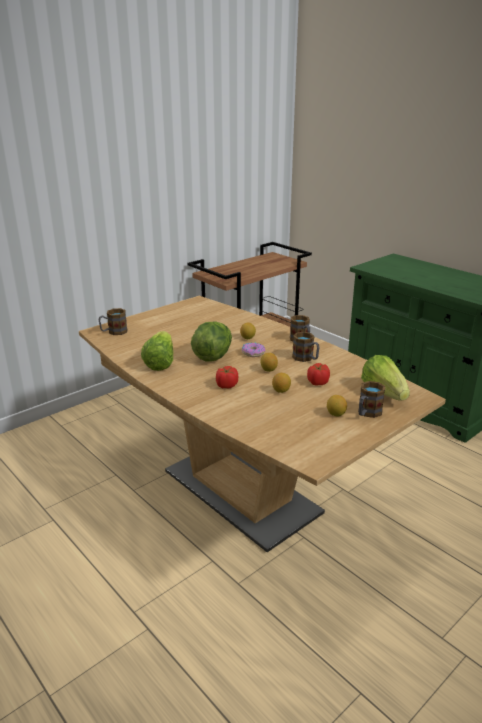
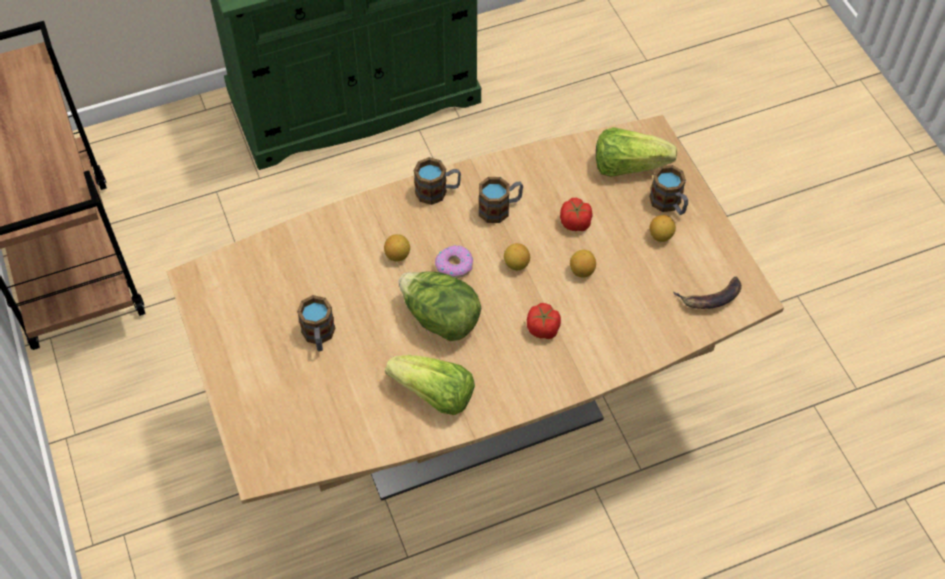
camera: 70 degrees left, 30 degrees up
mug [99,308,127,335] -> mug moved to [297,295,335,351]
none -> banana [673,277,742,309]

